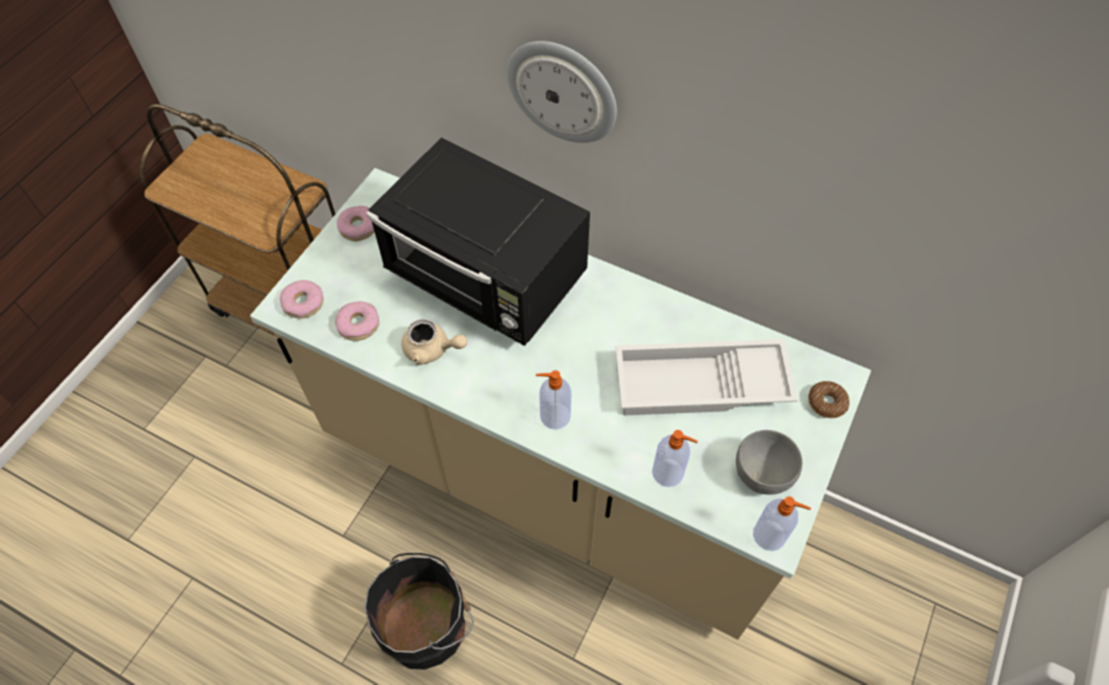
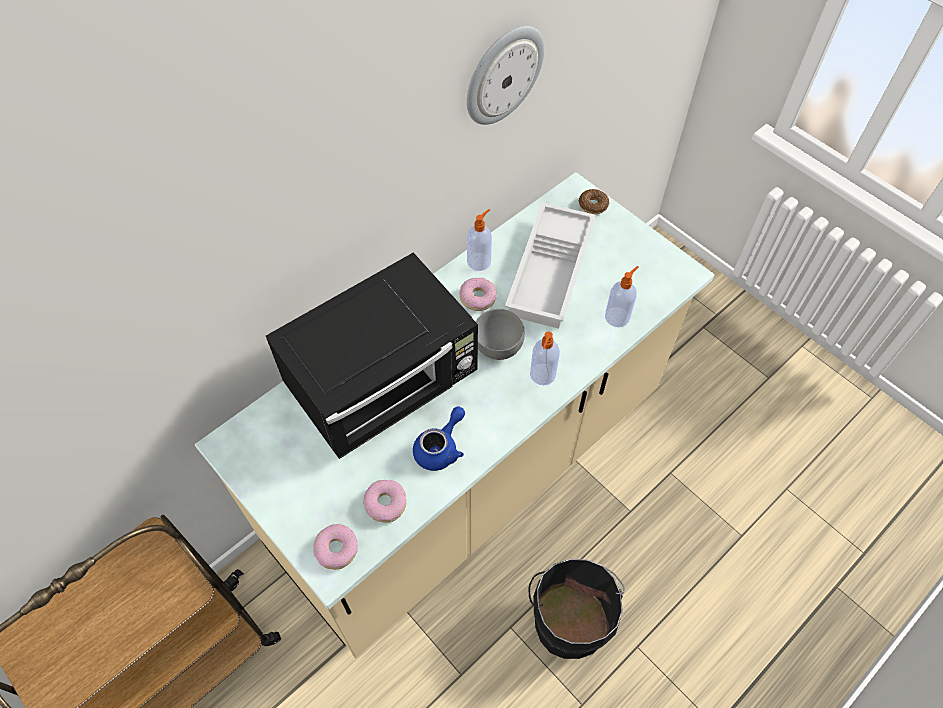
camera: 70 degrees left, 0 degrees up
donut [337,206,374,241] -> donut moved to [459,278,497,311]
beige teapot [402,319,467,365] -> blue teapot [413,406,465,471]
wall clock [507,41,617,143] -> wall clock moved to [467,26,545,125]
grey bowl [736,430,802,495] -> grey bowl moved to [476,309,525,360]
soap dispenser [753,496,811,551] -> soap dispenser moved to [467,209,492,271]

